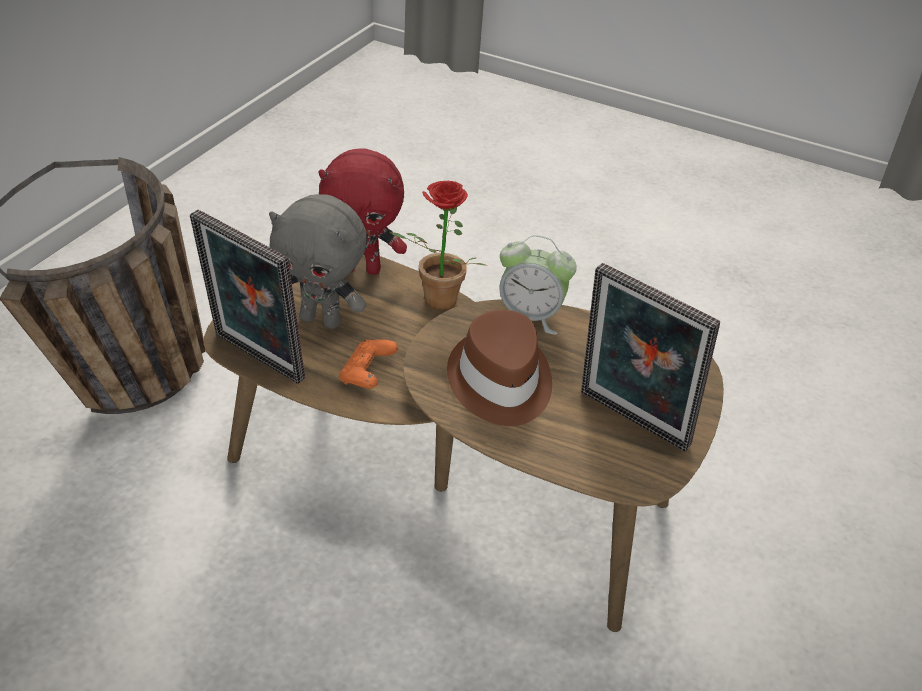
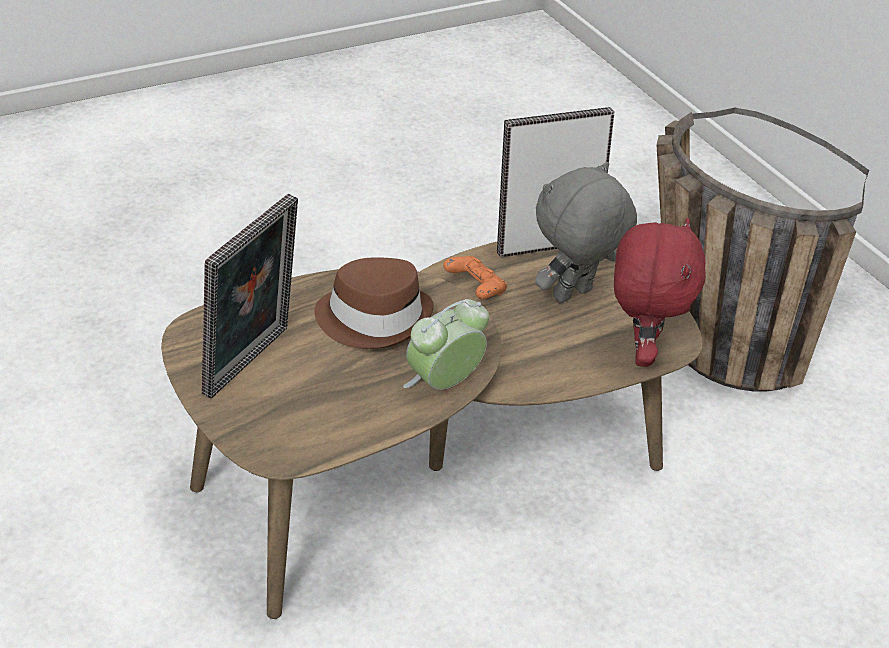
camera: 125 degrees right, 0 degrees up
red plush toy [319,148,407,275] -> red plush toy turned 150 degrees clockwise [614,218,706,367]
potted plant [390,181,487,310] -> none
picture frame [581,263,720,451] -> picture frame turned 135 degrees clockwise [202,193,298,398]

